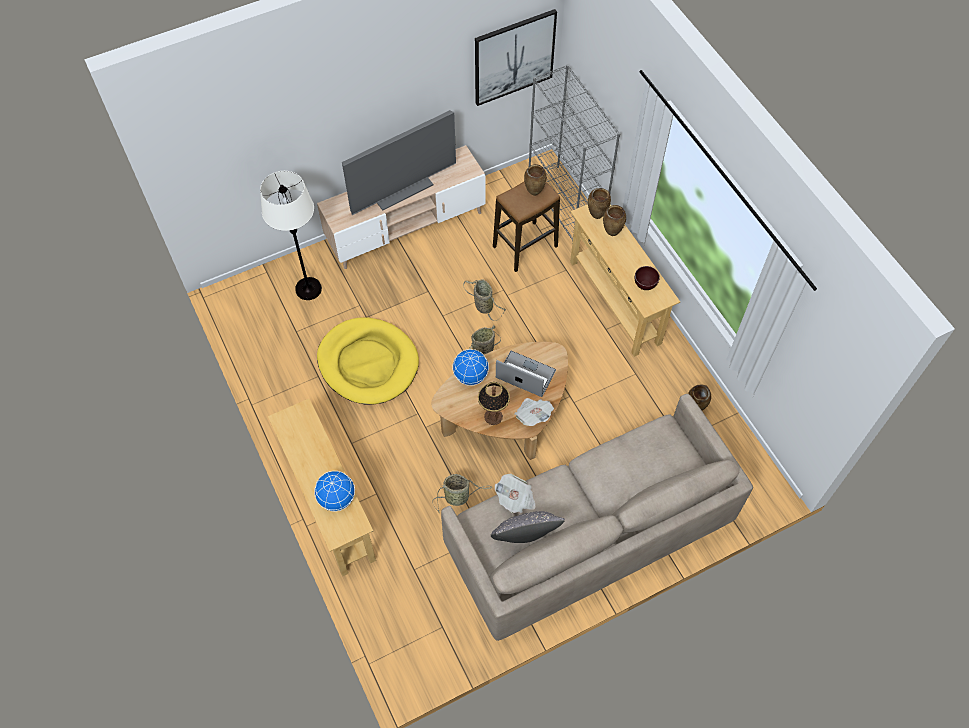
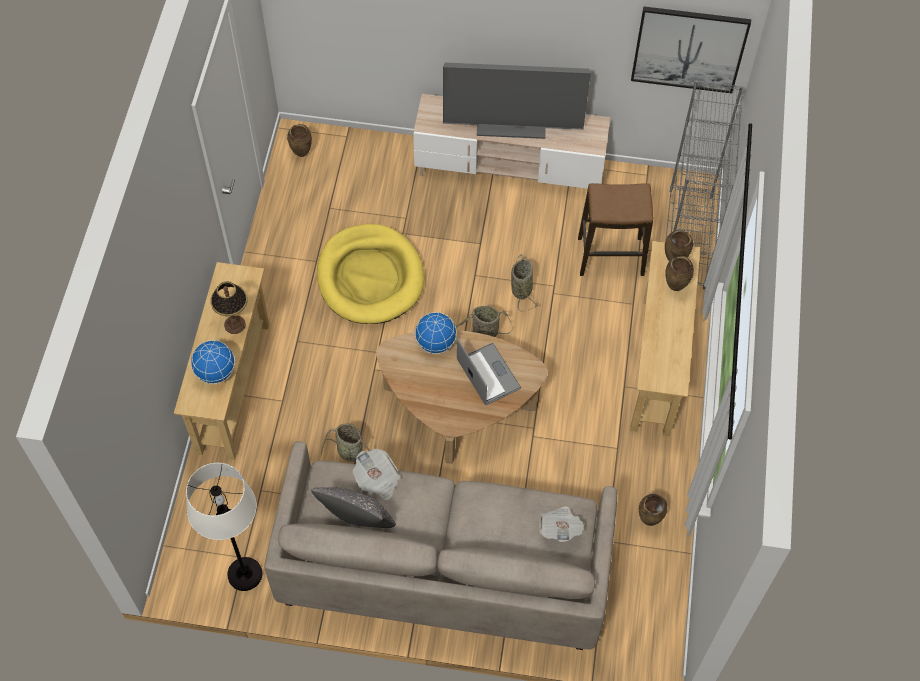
camera: 35 degrees right, 0 degrees up
white floor lamp [260,171,322,300] -> white floor lamp moved to [186,463,262,591]
table lamp [478,382,510,425] -> table lamp moved to [210,281,248,334]
newspaper [514,398,554,426] -> newspaper moved to [539,506,585,542]
brown vase [524,164,547,196] -> brown vase moved to [287,124,312,157]
brown bowl [635,266,660,290] -> none

